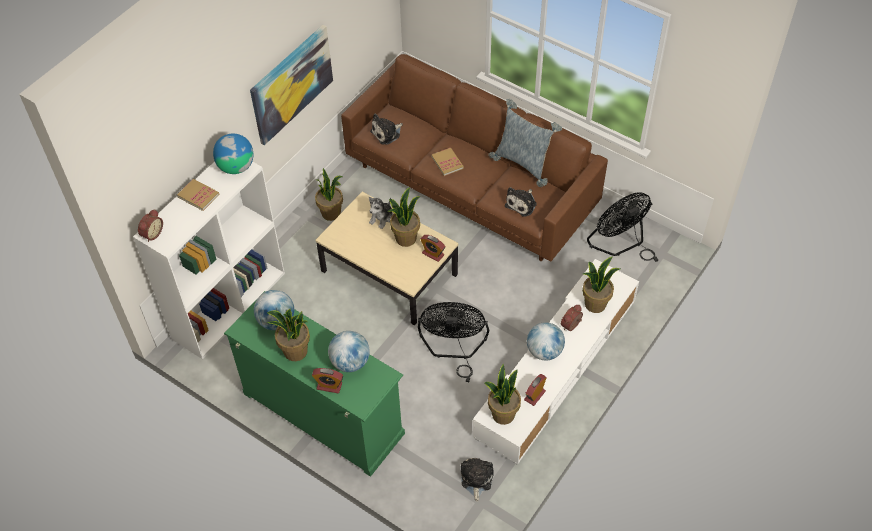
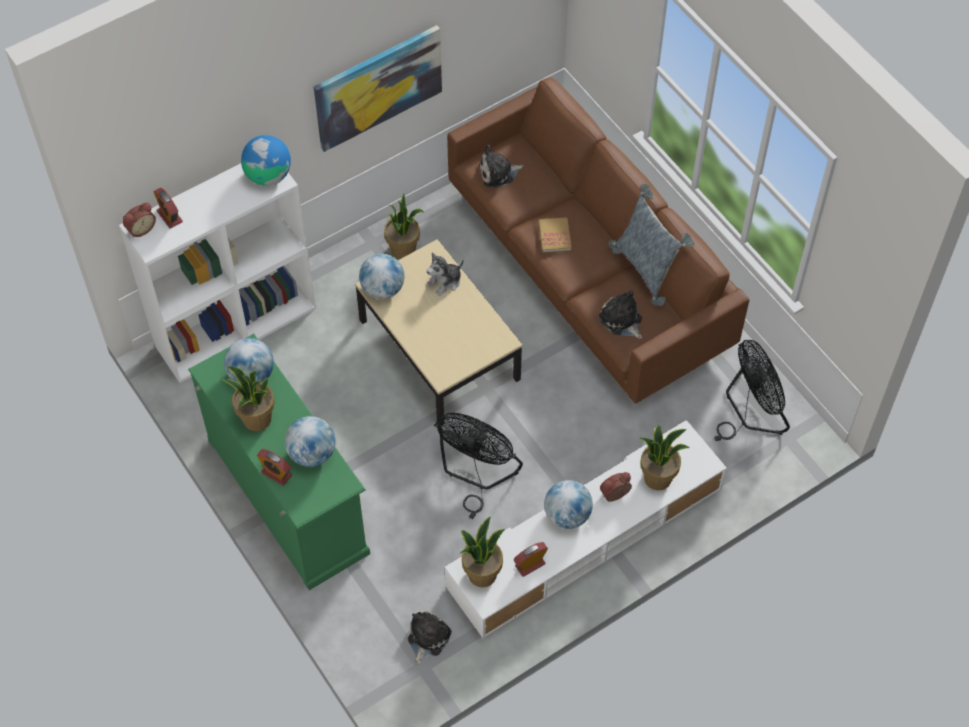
camera: 20 degrees right, 5 degrees up
book [177,179,219,211] -> none
potted plant [388,187,421,247] -> none
alarm clock [421,235,445,262] -> alarm clock moved to [153,187,183,229]
plush toy [505,187,537,217] -> plush toy turned 90 degrees clockwise [599,291,642,339]
black fan [587,192,658,262] -> black fan turned 75 degrees clockwise [714,340,790,441]
none -> globe [359,254,404,299]

